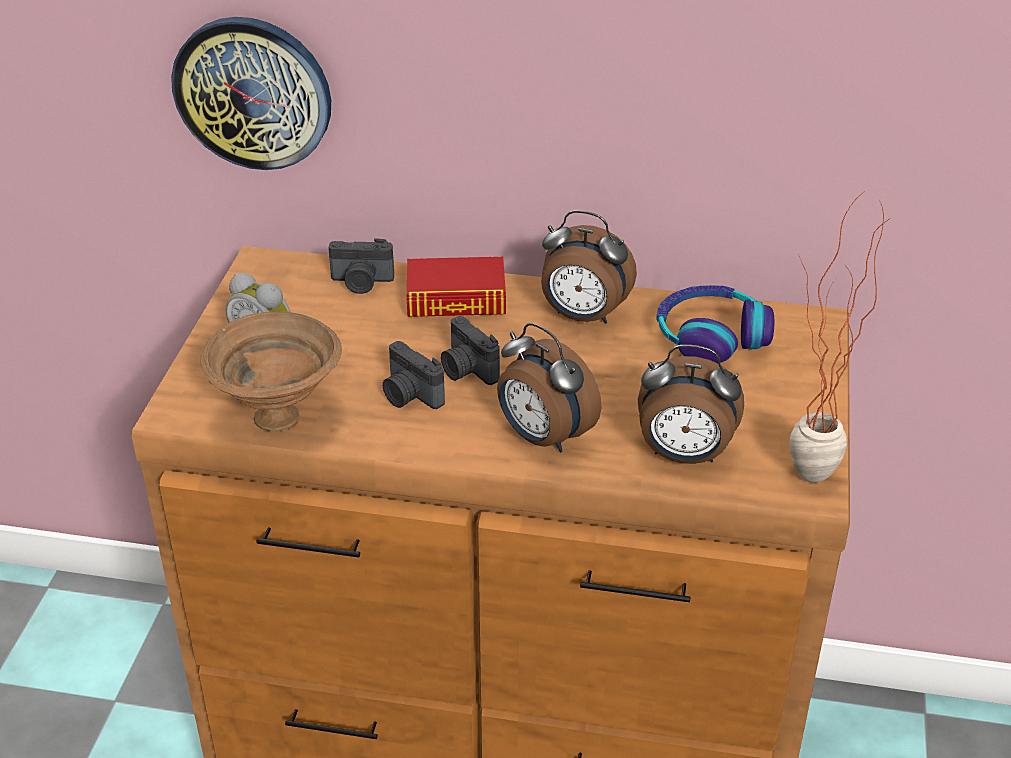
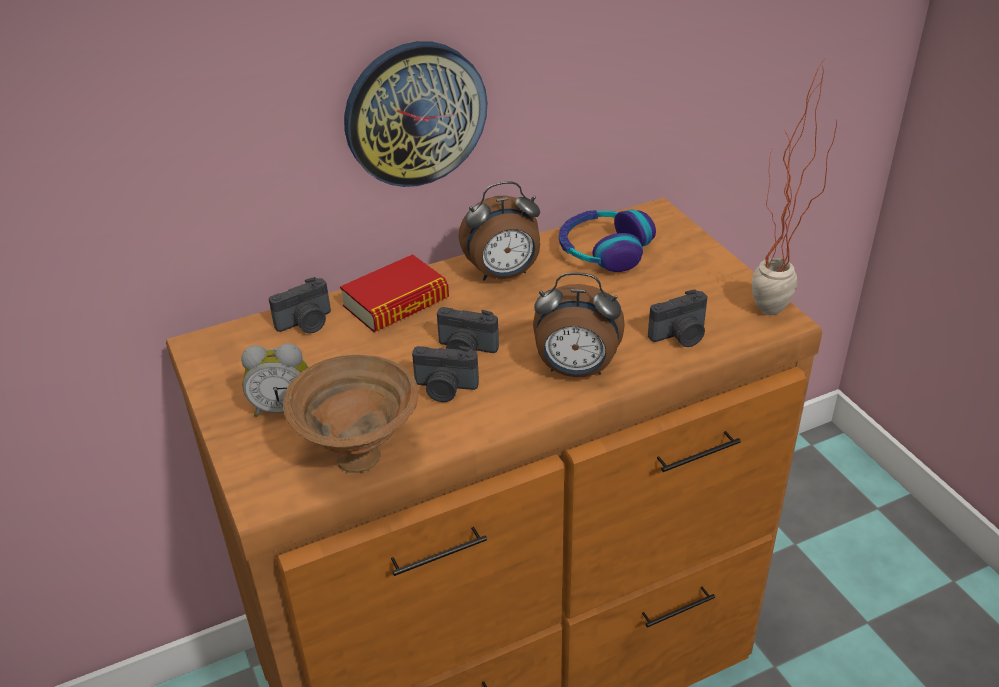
camera: 35 degrees left, 0 degrees up
wall clock [171,17,331,170] -> wall clock moved to [344,41,487,187]
alarm clock [638,345,744,464] -> camera [648,289,707,347]

